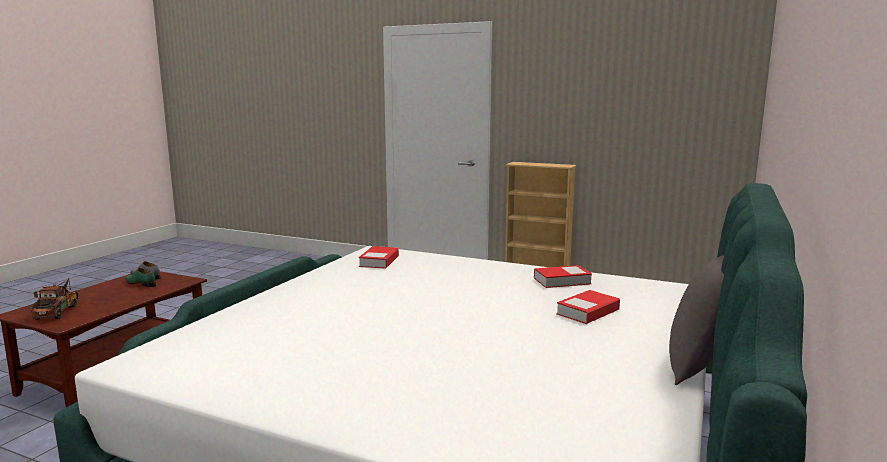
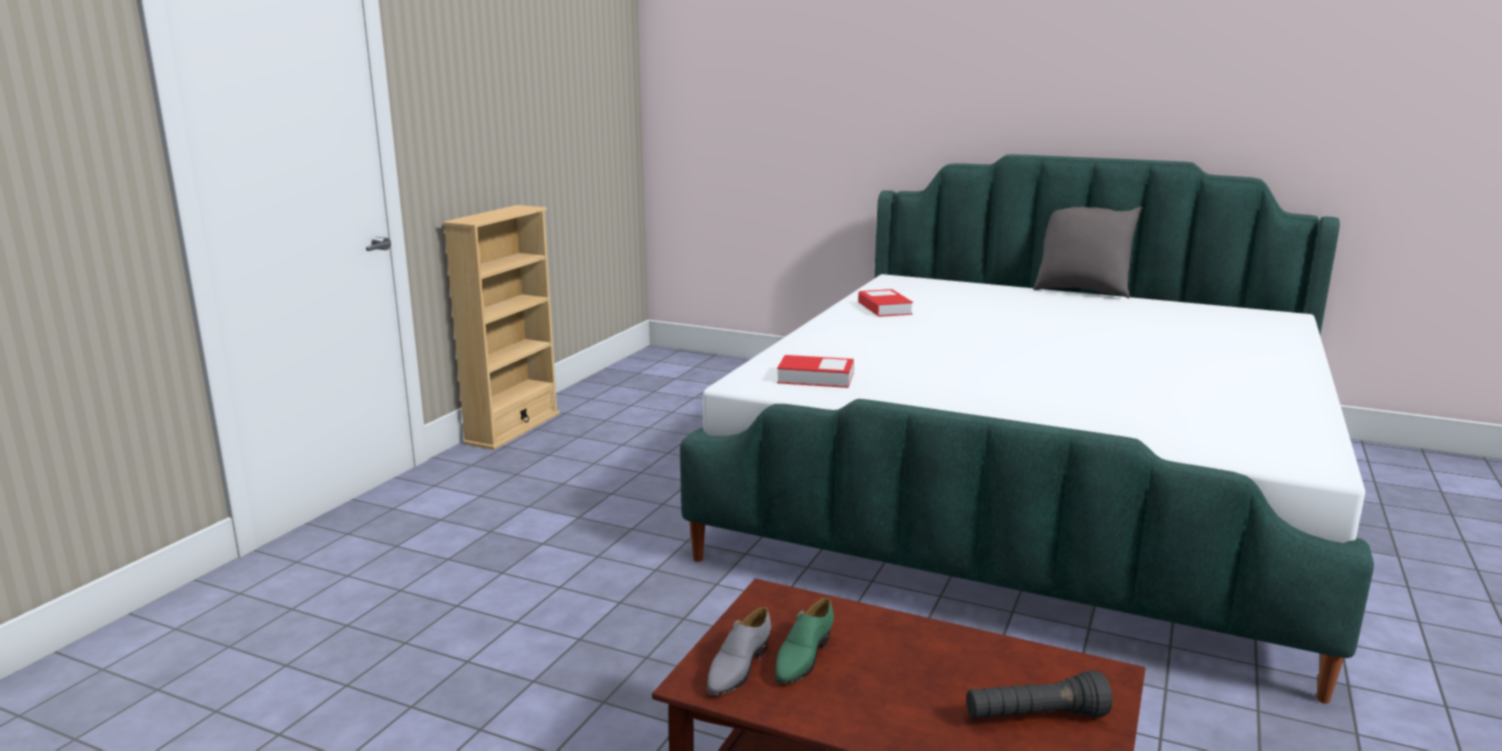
camera: 90 degrees left, 5 degrees up
toy truck [29,278,79,320] -> black flashlight [966,670,1112,719]
book [556,290,620,324] -> none

